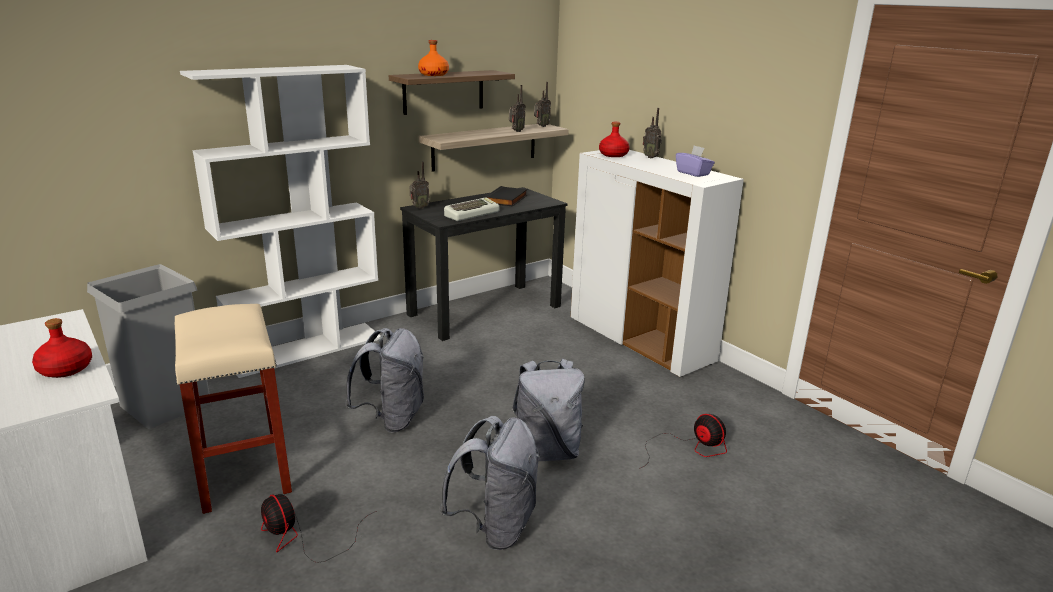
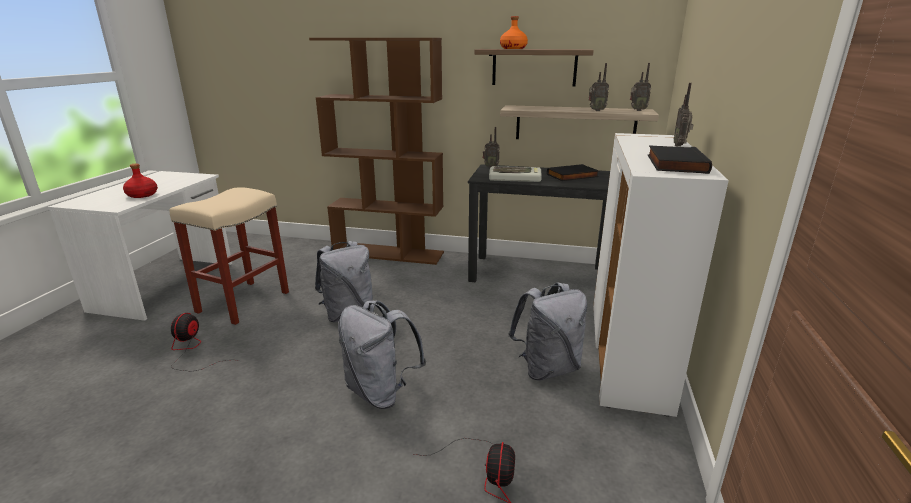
camera: 50 degrees right, 0 degrees up
grey trash can [87,264,211,429] -> none
white bookcase [180,65,380,378] -> brown bookcase [309,38,444,265]
grey backpack [440,416,540,550] -> grey backpack moved to [508,282,587,381]
red bottle [599,122,630,157] -> none
purple tissue box [676,145,715,177] -> black book [648,145,712,174]

